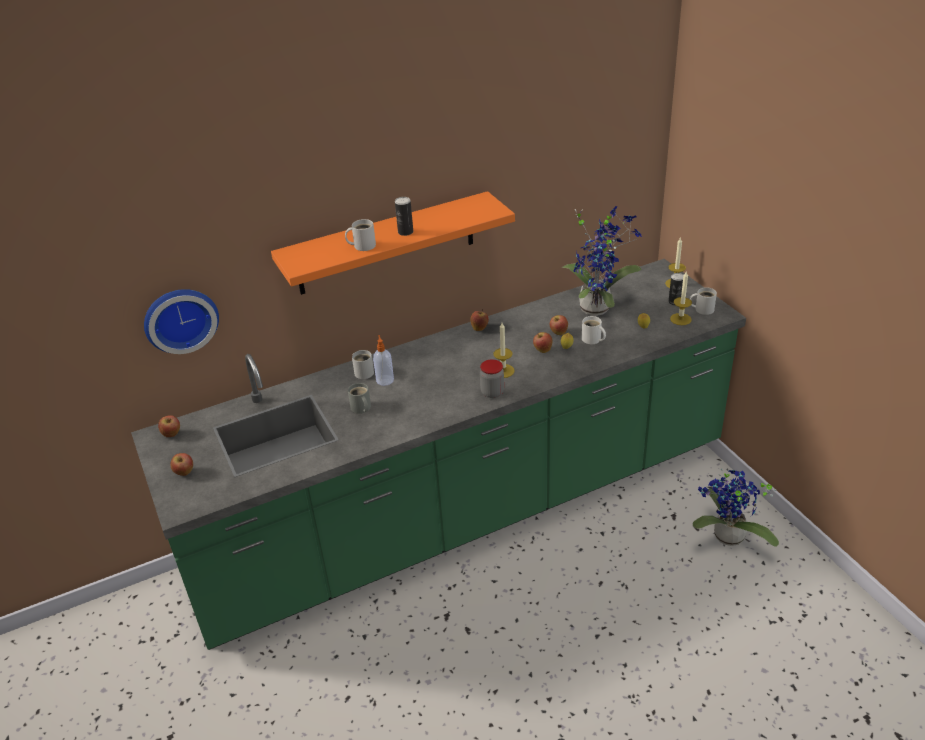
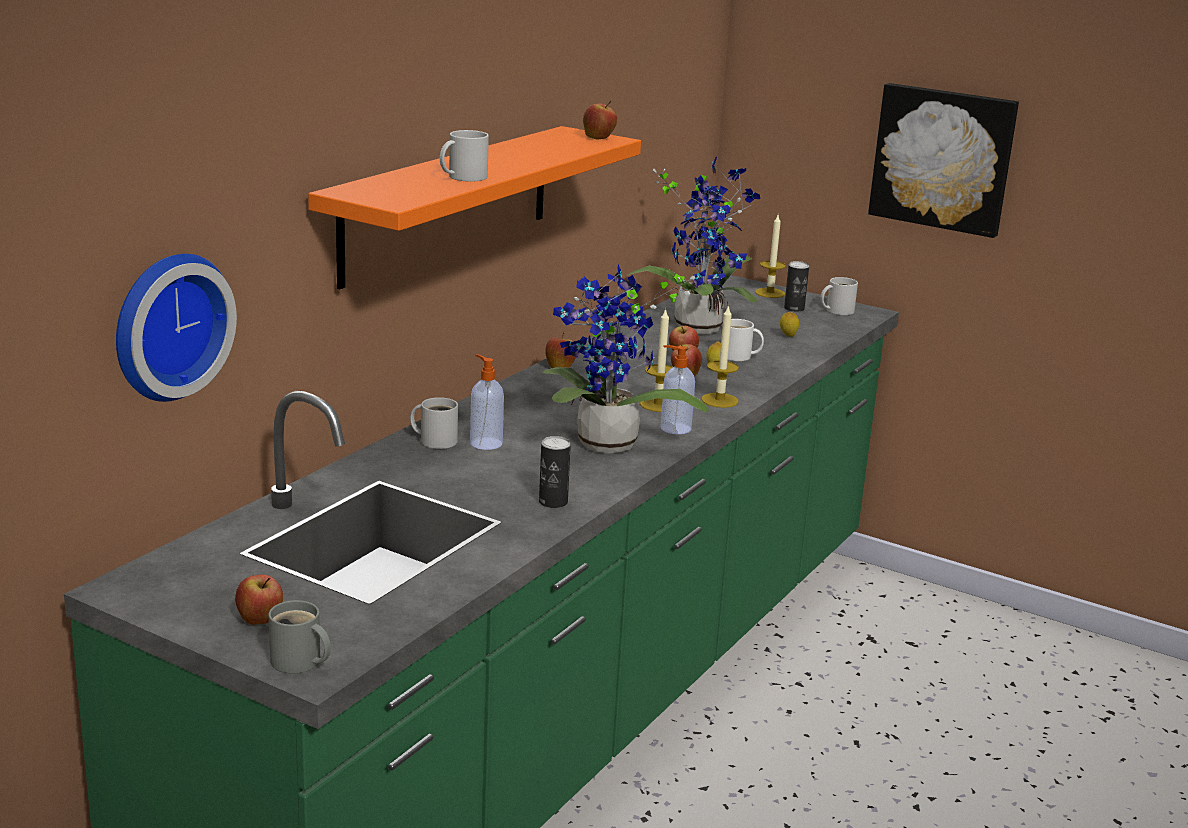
camera: 35 degrees left, 15 degrees down
apple [158,415,180,437] -> apple moved to [583,101,617,140]
grey mug [348,383,371,414] -> grey mug moved to [269,600,331,674]
can [395,197,413,236] -> can moved to [539,436,571,508]
jar [480,359,504,398] -> soap dispenser [661,345,695,434]
candle [670,272,692,325] -> candle moved to [701,305,739,408]
potted plant [693,468,779,547] -> potted plant moved to [542,264,709,454]
none -> picture [868,83,1019,238]

